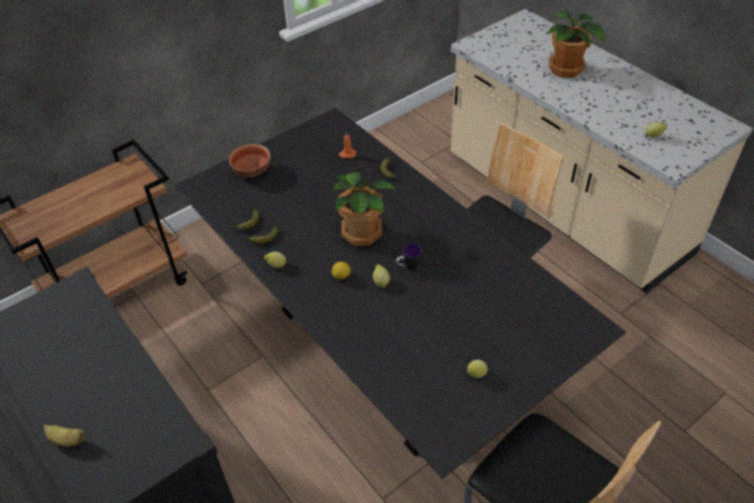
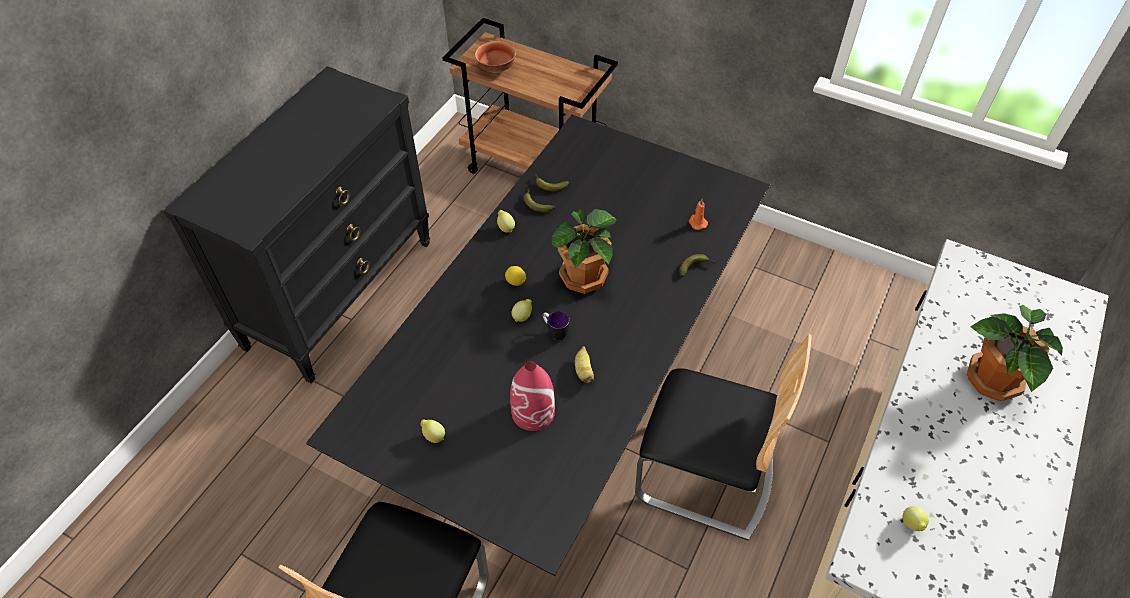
camera: 65 degrees right, 5 degrees up
banana [43,424,86,447] -> banana moved to [575,346,594,383]
bowl [229,144,270,177] -> bowl moved to [475,41,516,73]
none -> red vase [510,361,555,431]

